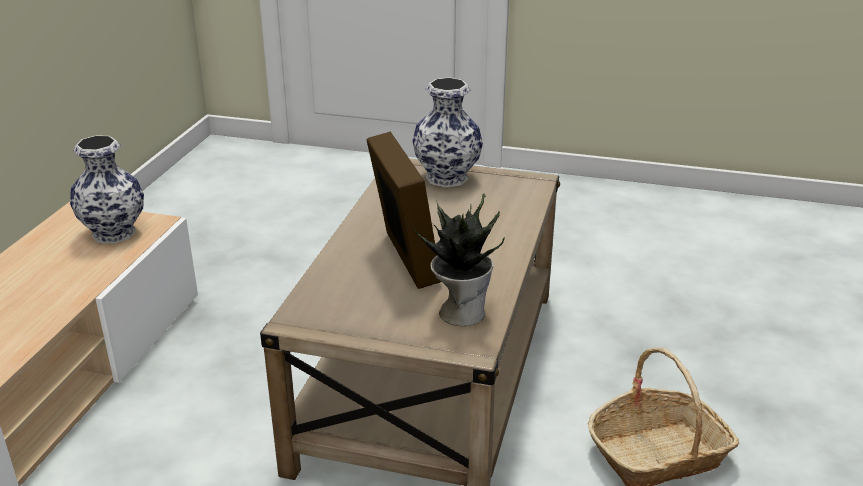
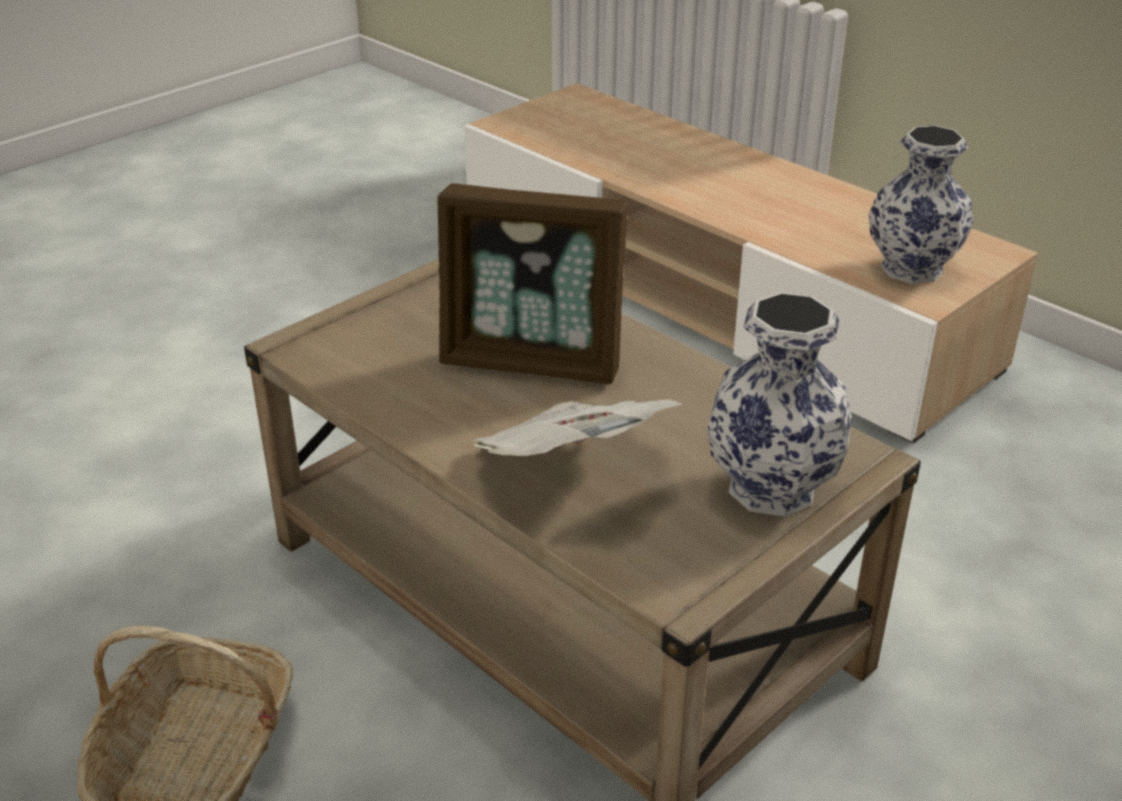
camera: 120 degrees right, 5 degrees up
potted plant [414,194,505,326] -> none
none -> newspaper [472,399,683,456]

